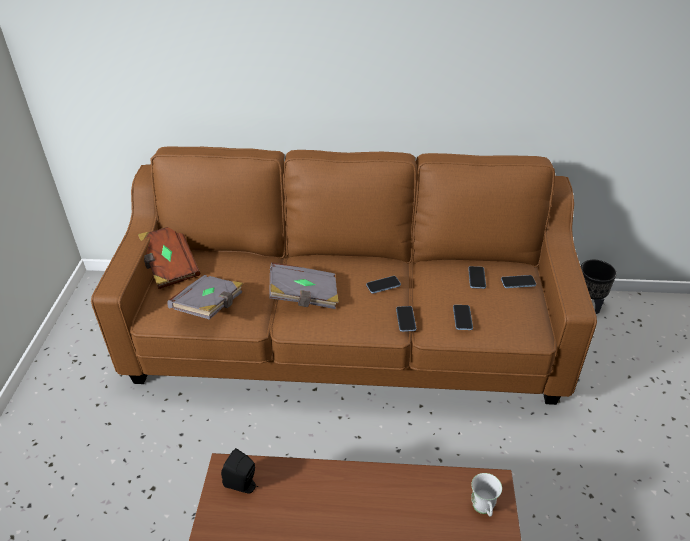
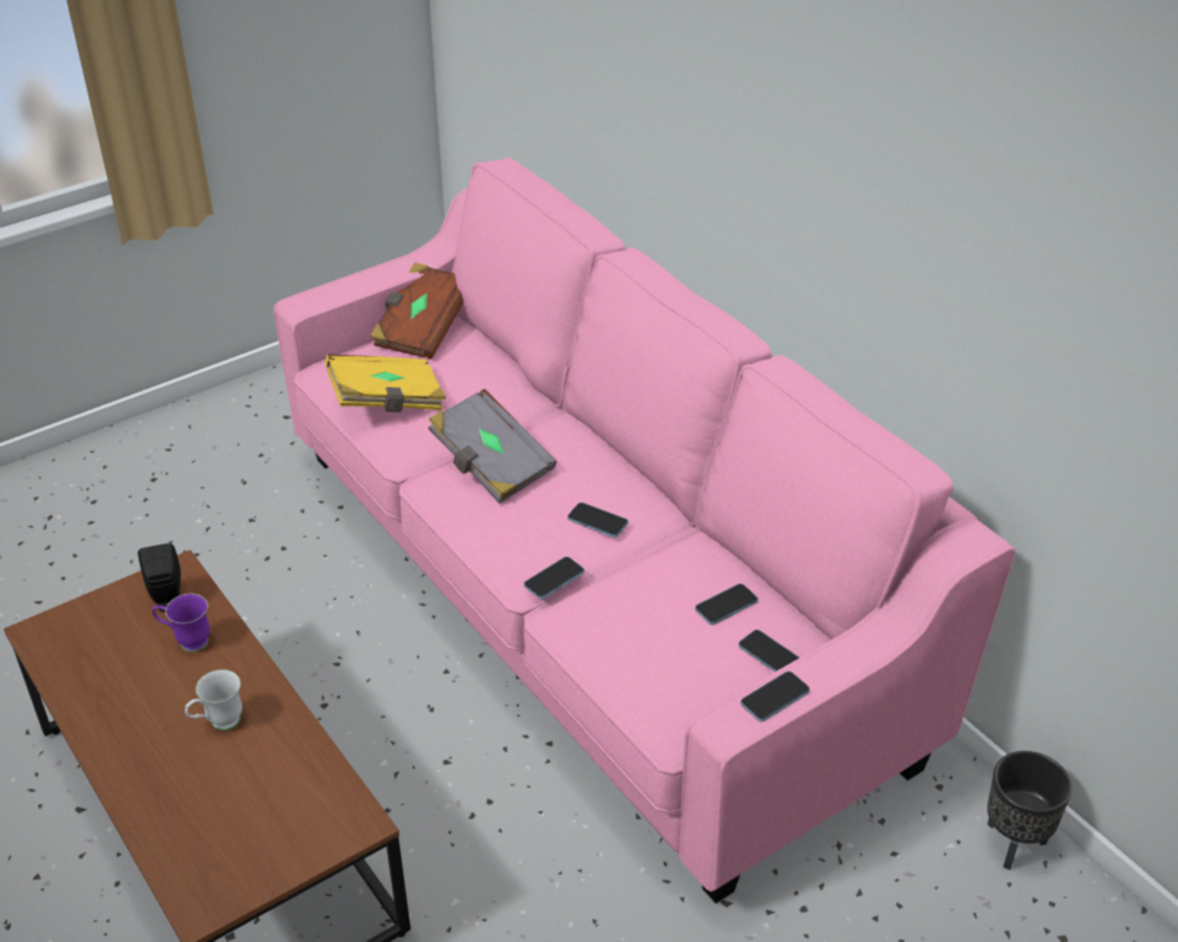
camera: 50 degrees right, 0 degrees up
brown sofa [91,146,597,405] -> pink sofa [274,157,1016,903]
grey book [167,275,243,320] -> yellow book [325,354,446,412]
phone [453,305,473,330] -> phone moved to [741,671,810,722]
white mug [471,473,502,516] -> white mug moved to [185,670,242,731]
none -> purple mug [152,594,210,652]

